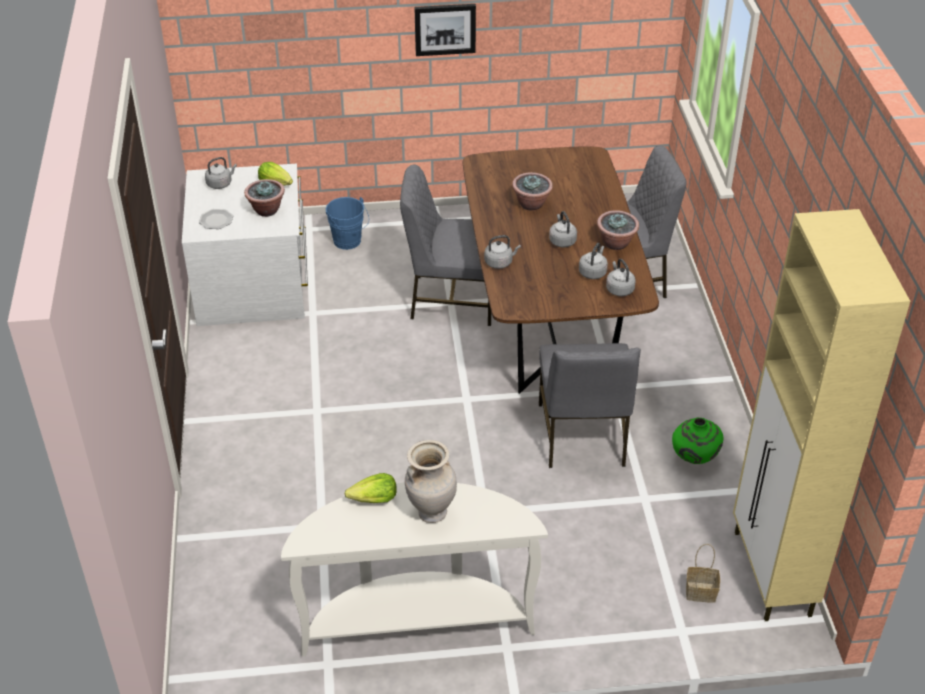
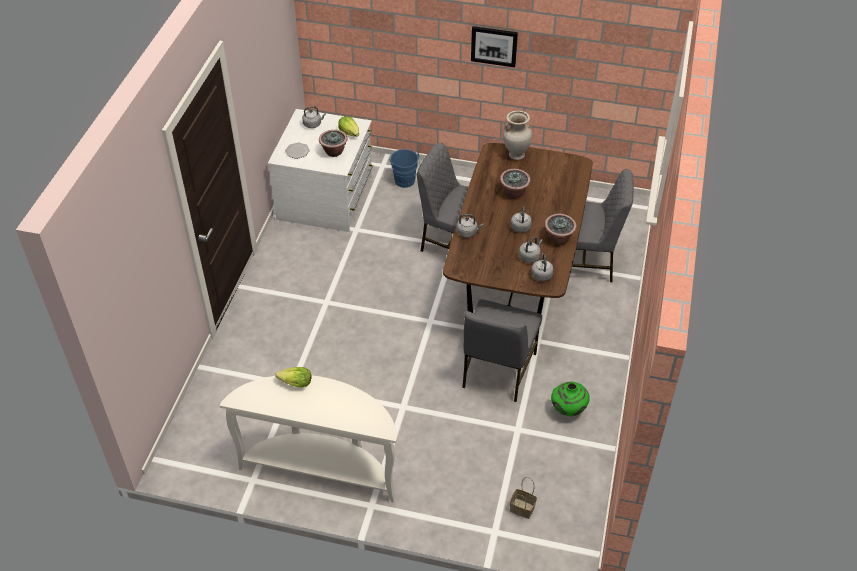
camera: 20 degrees right, 5 degrees up
beige vase [405,440,457,523] -> beige vase moved to [503,110,532,160]
beige cabinet [733,209,910,621] -> none

